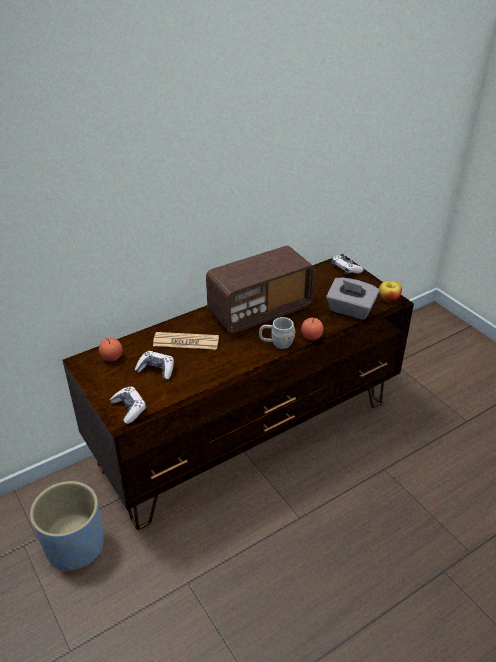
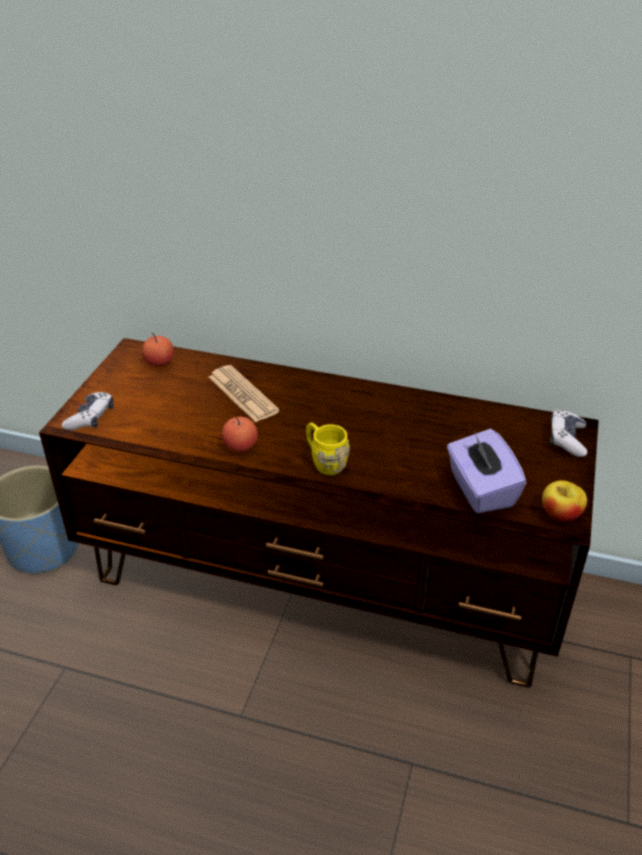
camera: 50 degrees right, 0 degrees up
game controller [135,351,174,380] -> none
radio [206,246,315,333] -> none
grey mug [259,317,295,349] -> yellow mug [306,423,350,475]
apple [301,318,324,340] -> apple moved to [222,416,258,452]
grey tissue box [326,278,379,320] -> purple tissue box [447,429,527,514]

